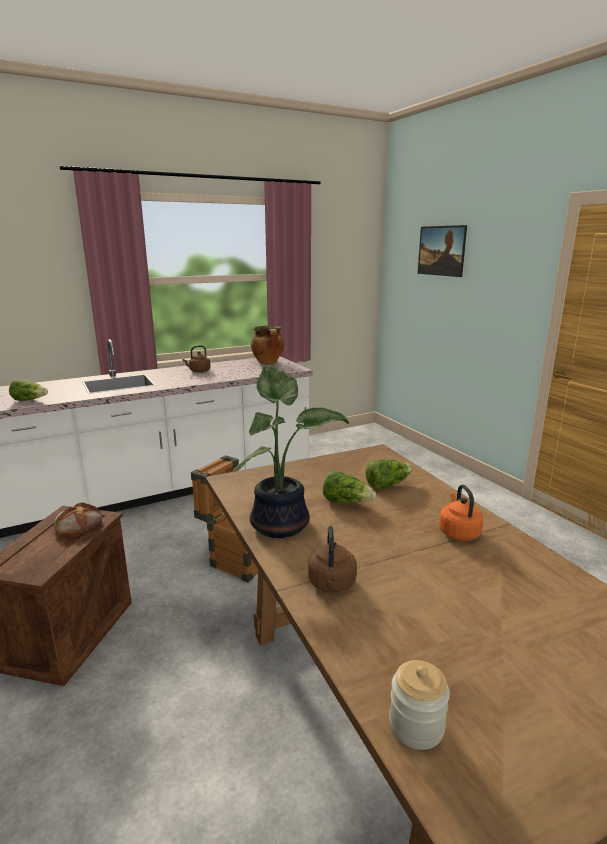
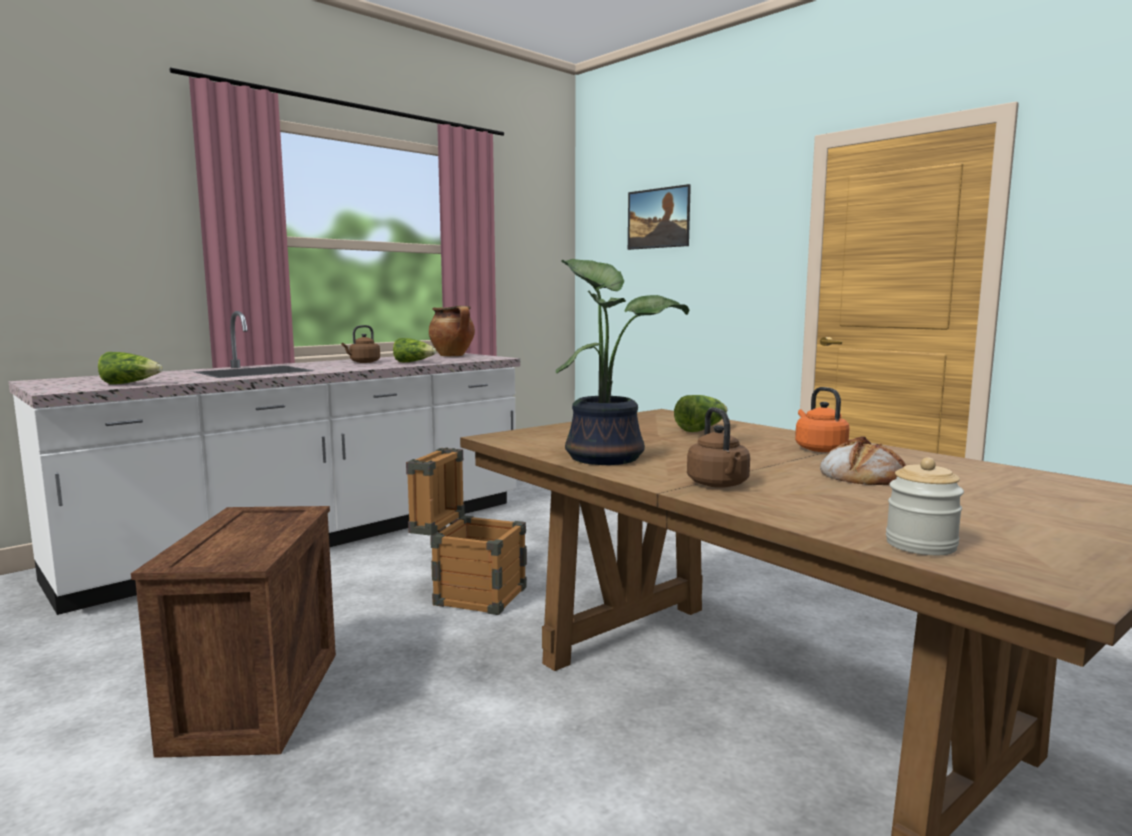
camera: 15 degrees left, 10 degrees down
bread [54,503,102,537] -> bread moved to [820,436,906,485]
lettuce [323,470,376,503] -> lettuce moved to [393,338,436,362]

